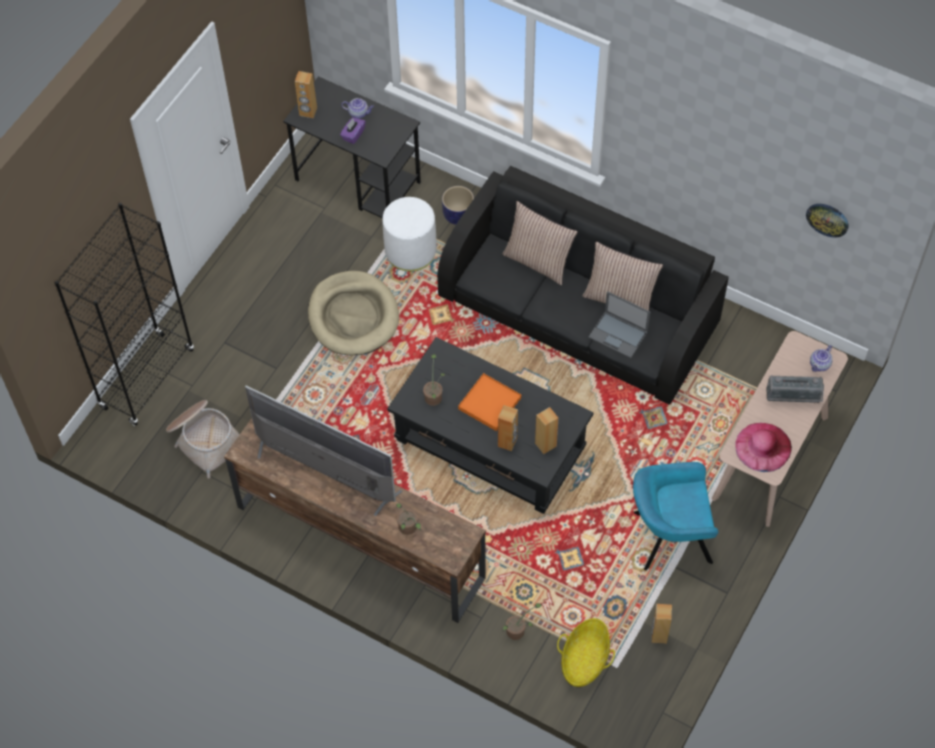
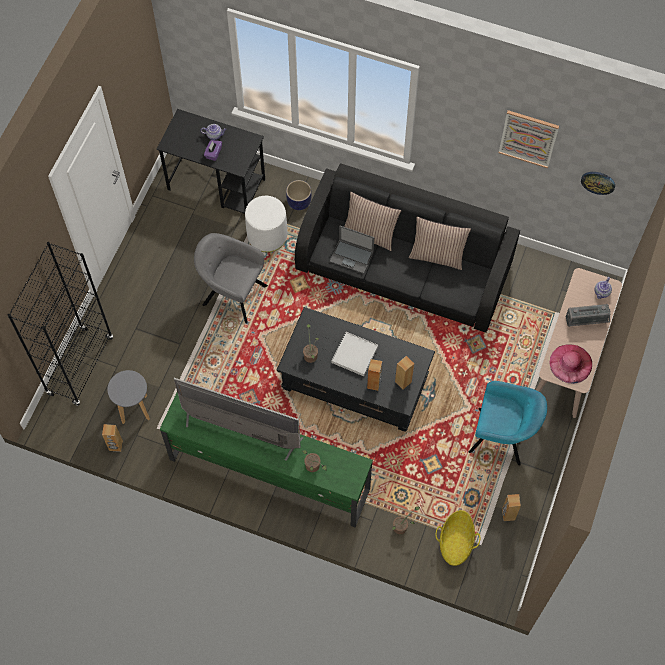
camera: 10 degrees left, 5 degrees up
basket [166,400,240,479] -> grey stool [107,370,150,424]
brown tv stand [224,418,486,623] -> green tv stand [160,393,373,528]
brown speaker [295,71,317,118] -> brown speaker moved to [102,424,123,452]
beige dog bed [308,271,399,355] -> grey armchair [194,233,268,323]
orange tray [458,373,521,431] -> white tray [332,332,378,376]
laptop [588,291,650,358] -> laptop moved to [330,226,374,274]
turquoise armchair [633,462,718,570] -> turquoise armchair turned 150 degrees counterclockwise [469,381,547,466]
none -> picture [499,110,559,168]

